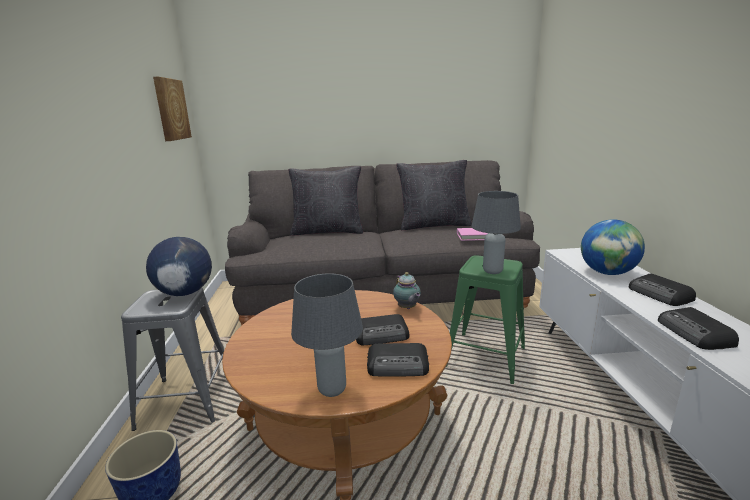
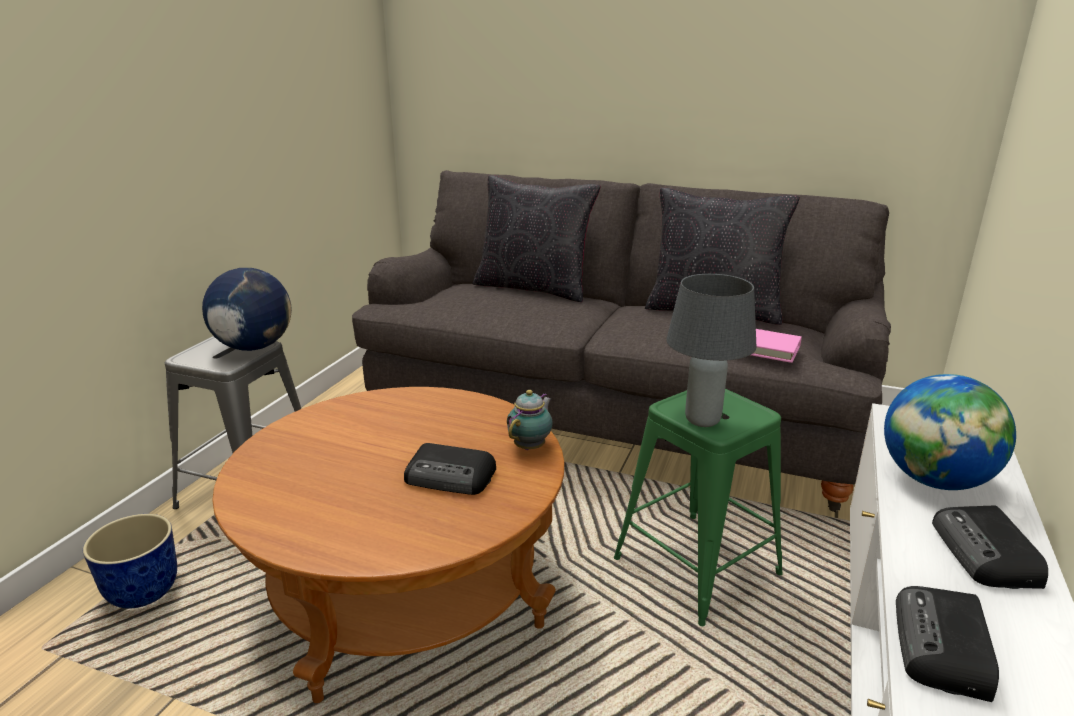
camera: 25 degrees right, 5 degrees up
picture [153,77,192,141] -> none
grey table lamp [291,273,363,397] -> none
radio [367,343,429,377] -> none
teapot [393,272,421,309] -> teapot turned 150 degrees counterclockwise [507,390,553,450]

